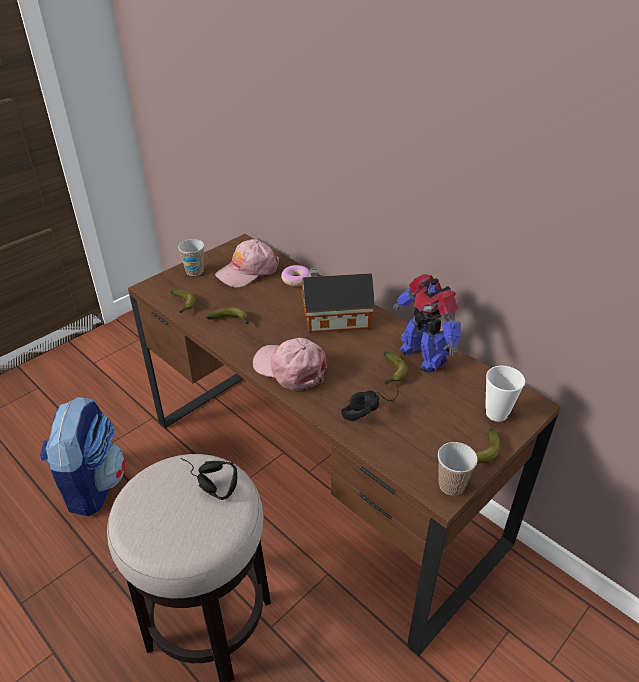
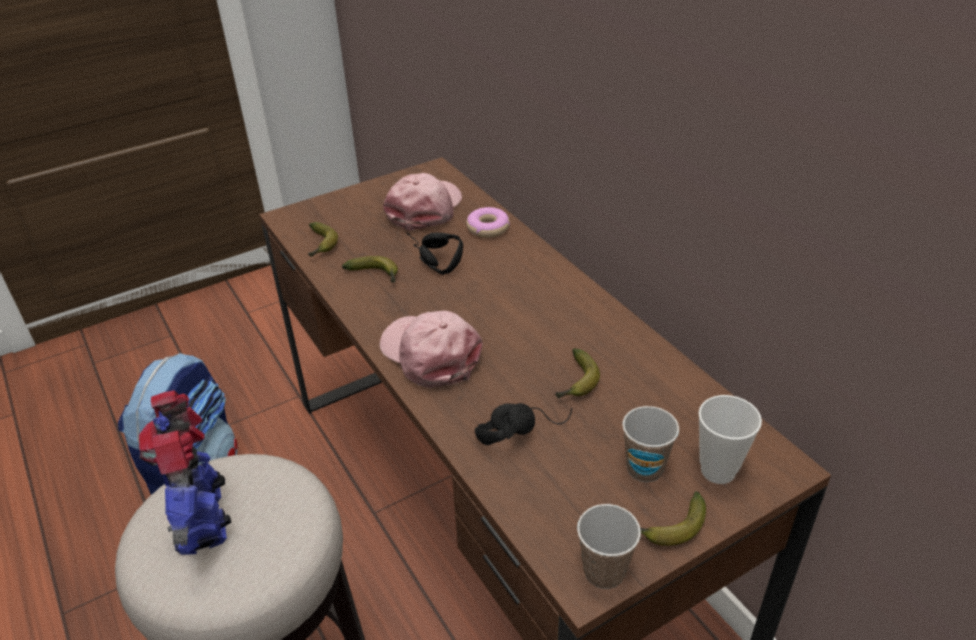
camera: 15 degrees right, 0 degrees up
cup [178,239,204,276] -> cup moved to [622,406,679,482]
black headphones [181,458,237,500] -> black headphones moved to [406,232,463,275]
pink cap [215,239,279,288] -> pink cap turned 135 degrees clockwise [383,173,462,231]
toy house [301,268,375,333] -> none
toy robot [393,274,461,373] -> toy robot moved to [138,390,231,555]

